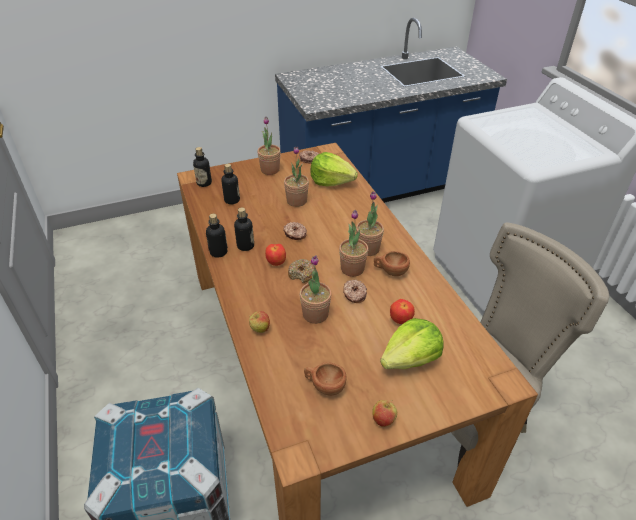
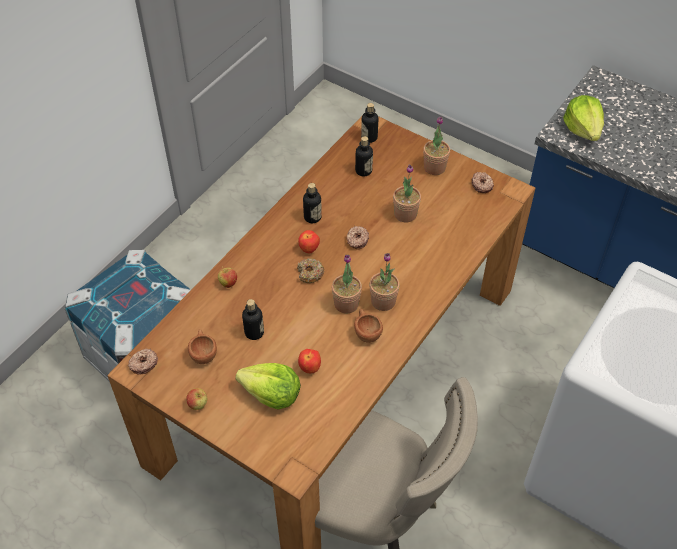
camera: 55 degrees right, 10 degrees up
bottle [206,214,228,258] -> bottle moved to [242,299,264,340]
potted plant [300,255,332,324] -> none
lettuce [310,152,358,187] -> lettuce moved to [563,95,604,141]
donut [343,280,367,303] -> donut moved to [128,348,158,375]

